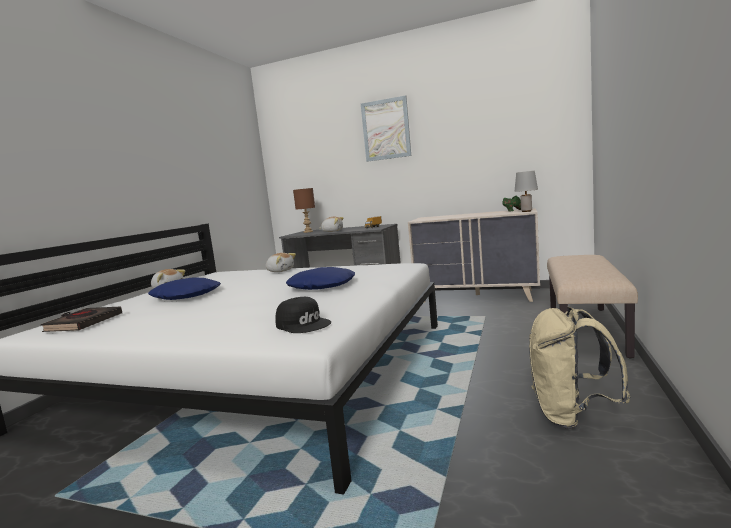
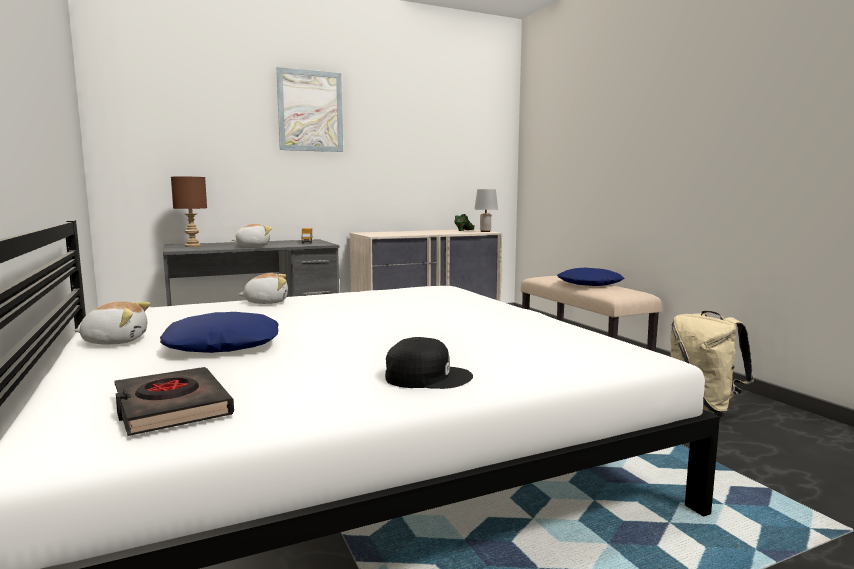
camera: 45 degrees left, 0 degrees up
black cap [275,297,331,333] -> black cap moved to [385,337,473,389]
blue pillow [286,267,355,290] -> blue pillow moved to [557,268,624,286]

